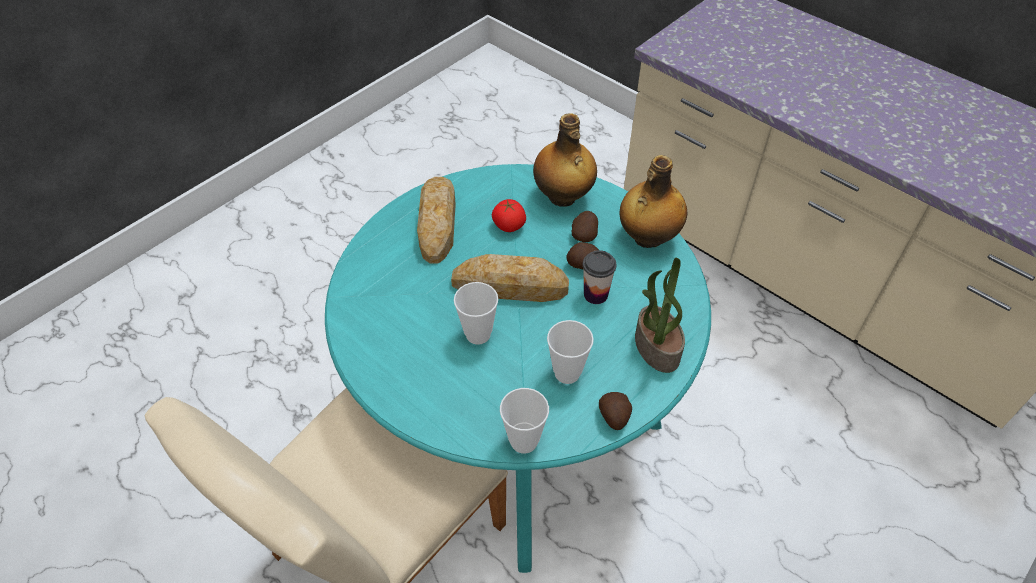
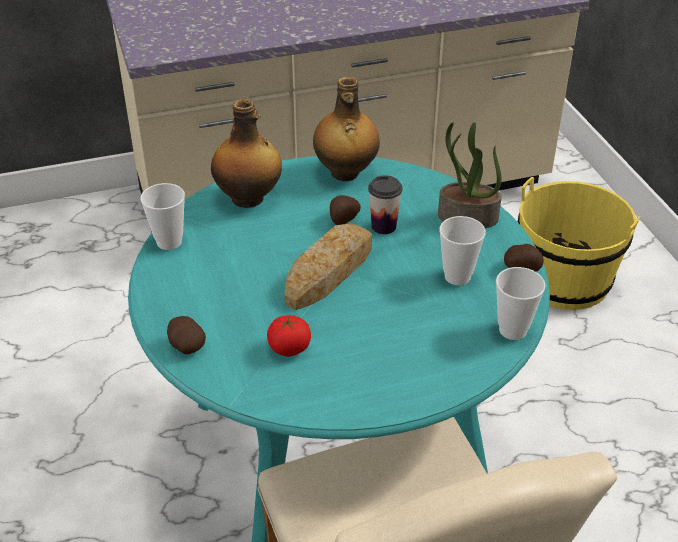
camera: 60 degrees left, 10 degrees down
bread [417,177,456,264] -> none
cup [454,282,498,345] -> cup moved to [140,183,185,250]
tomato [492,199,526,232] -> tomato moved to [267,315,311,356]
potato [572,211,598,242] -> potato moved to [167,316,206,354]
none -> yellow bucket [518,177,641,310]

